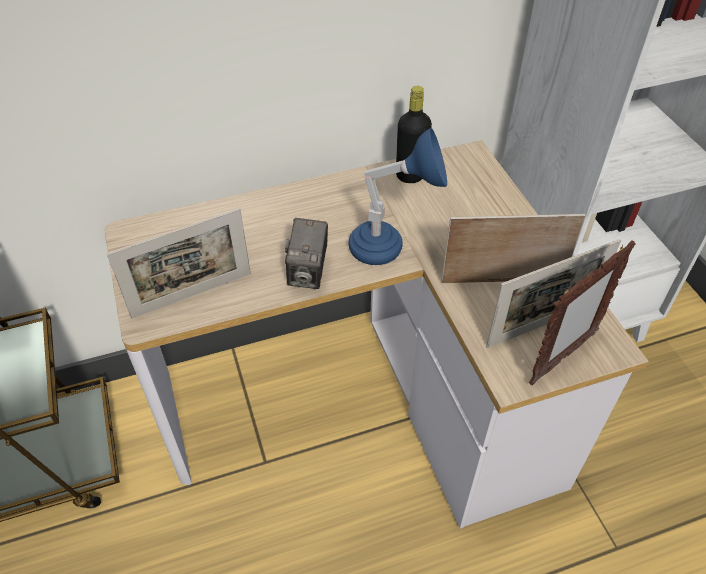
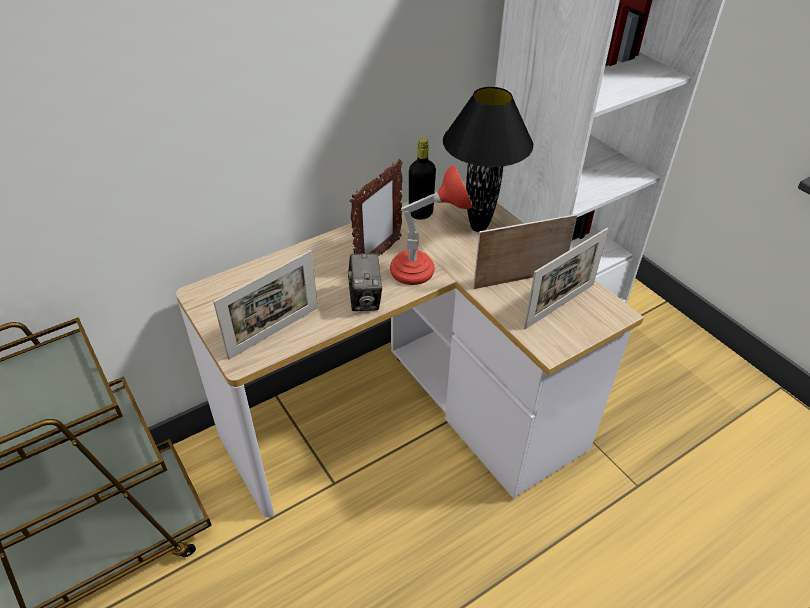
camera: 15 degrees left, 5 degrees down
blue table lamp [348,128,447,265] -> red table lamp [390,164,473,285]
picture frame [529,240,635,385] -> picture frame moved to [350,159,403,256]
none -> black table lamp [443,87,533,232]

